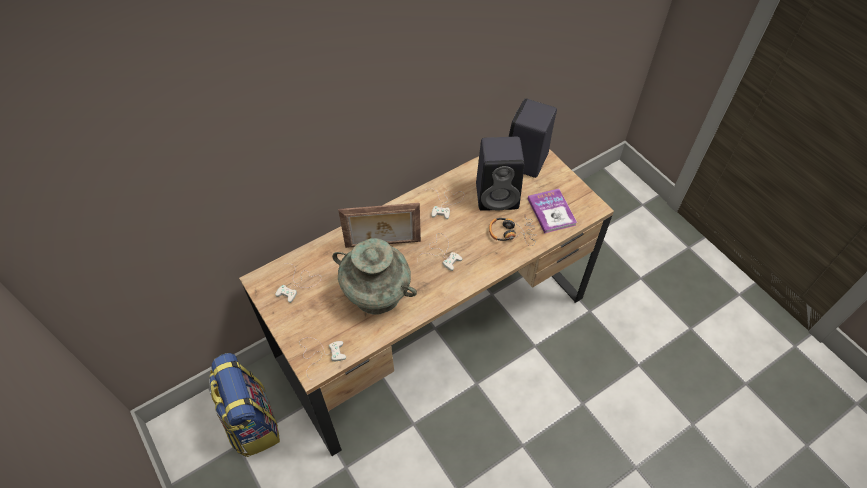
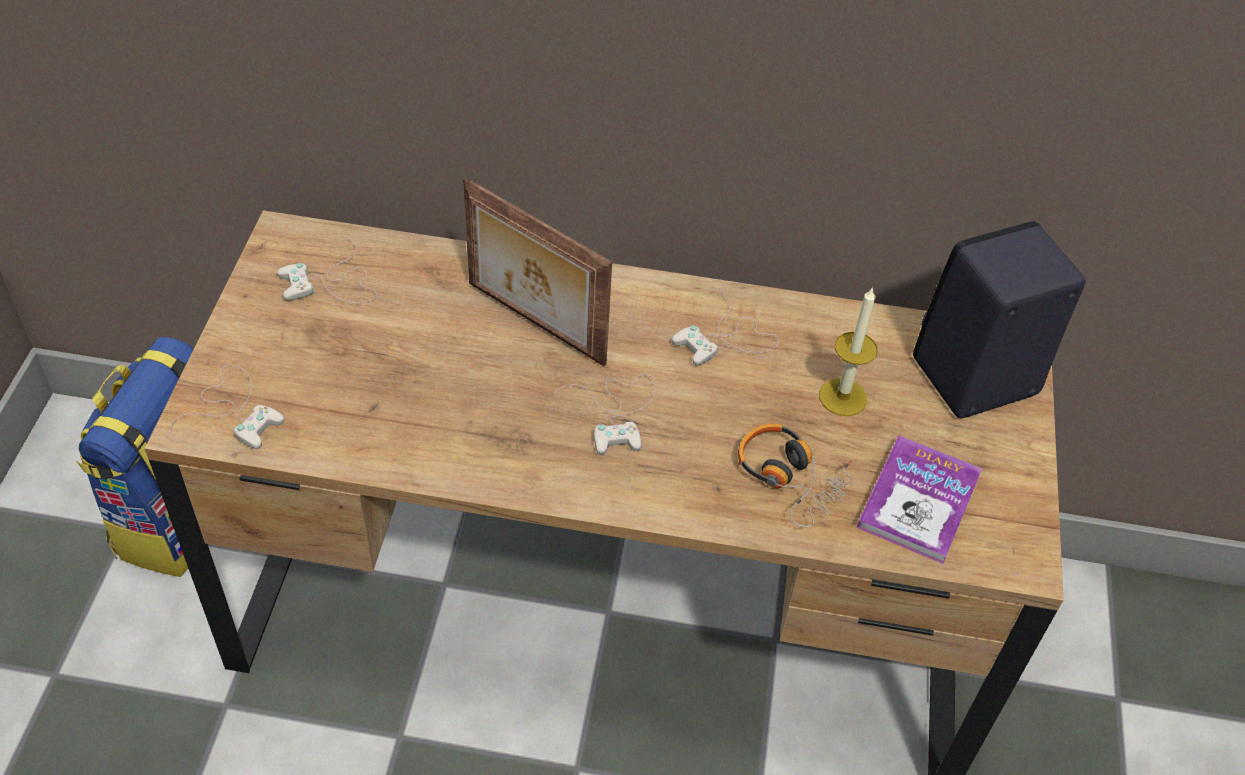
camera: 40 degrees right, 5 degrees down
turquoise vase [332,238,417,314] -> none
black speaker [476,137,524,211] -> candle [819,287,877,416]

